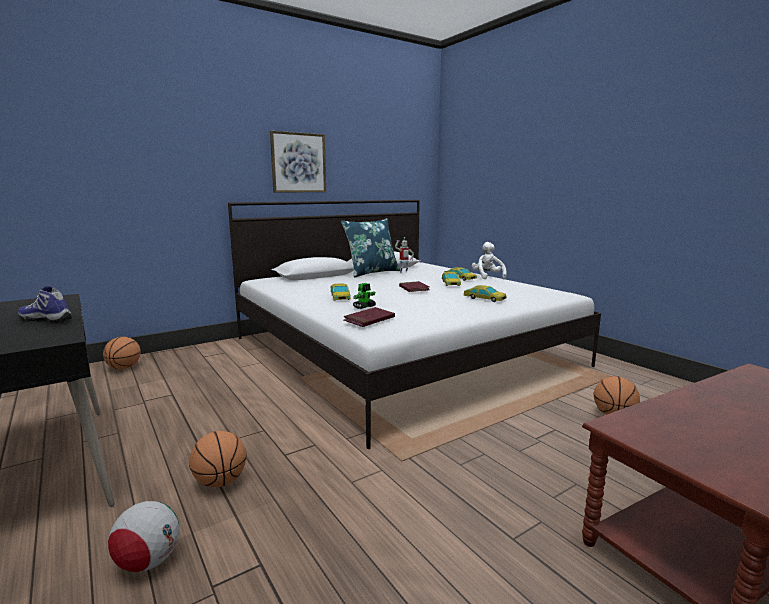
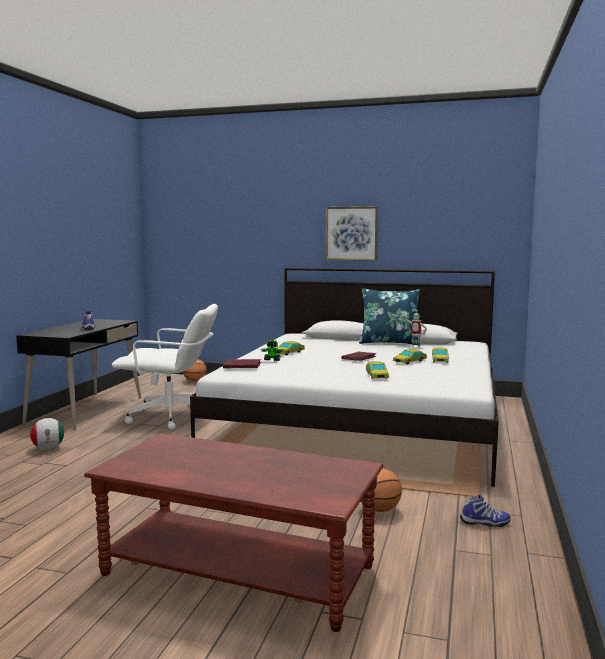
camera: 50 degrees right, 5 degrees down
basketball [189,431,247,487] -> none
white plush toy [472,242,506,280] -> none
none -> white office chair [112,304,218,429]
none -> shoe [460,495,511,527]

